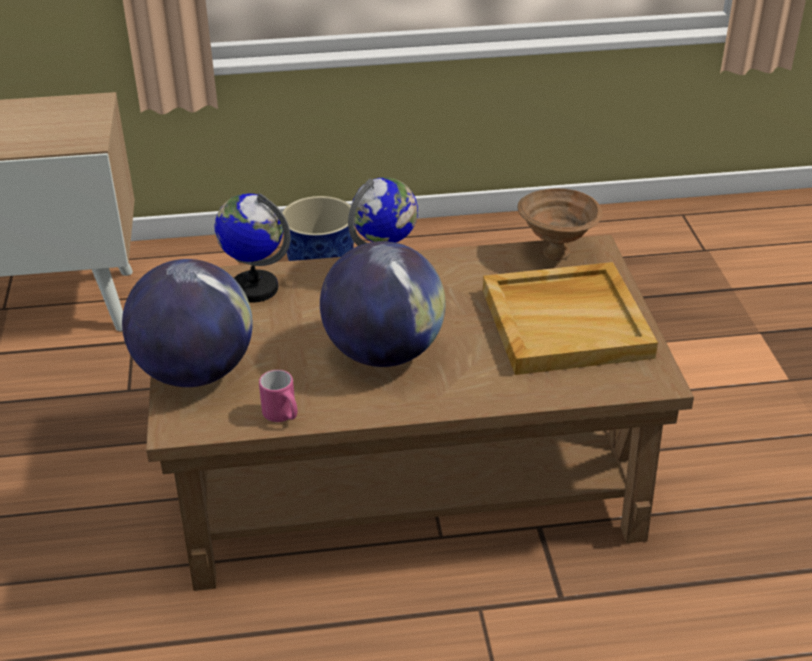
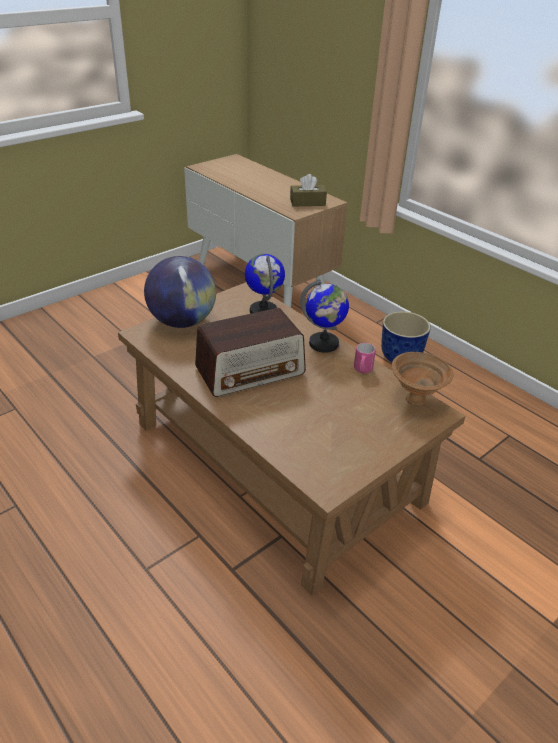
camera: 55 degrees right, 0 degrees up
pink mug [259,370,297,422] -> pink mug moved to [354,343,376,373]
globe [320,241,446,367] -> radio [195,308,306,397]
beige tray [483,262,658,375] -> none
none -> brown tissue box [290,174,327,207]

